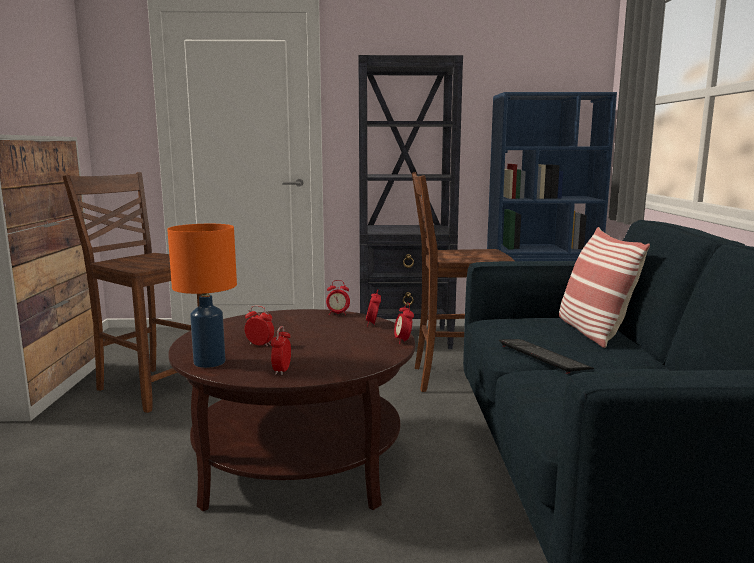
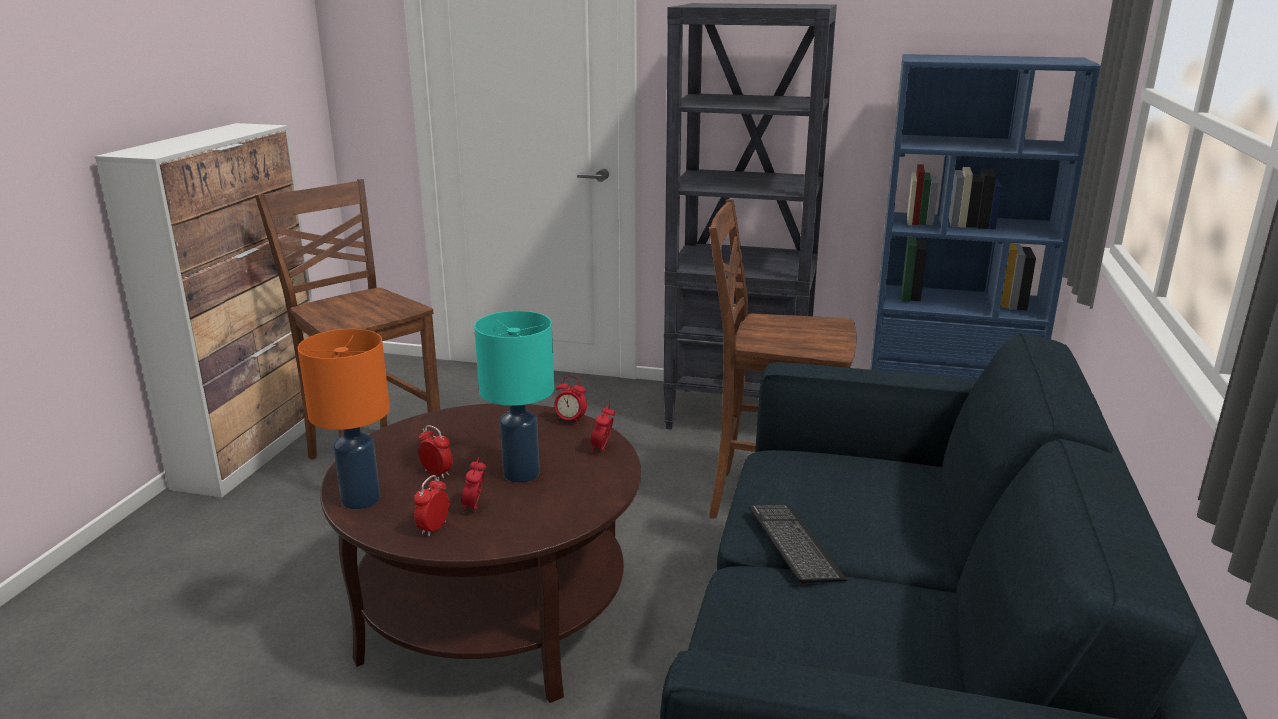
camera: 15 degrees right, 10 degrees up
alarm clock [394,302,414,344] -> alarm clock moved to [461,457,486,514]
pillow [559,227,650,348] -> none
none -> turquoise table lamp [474,311,554,483]

